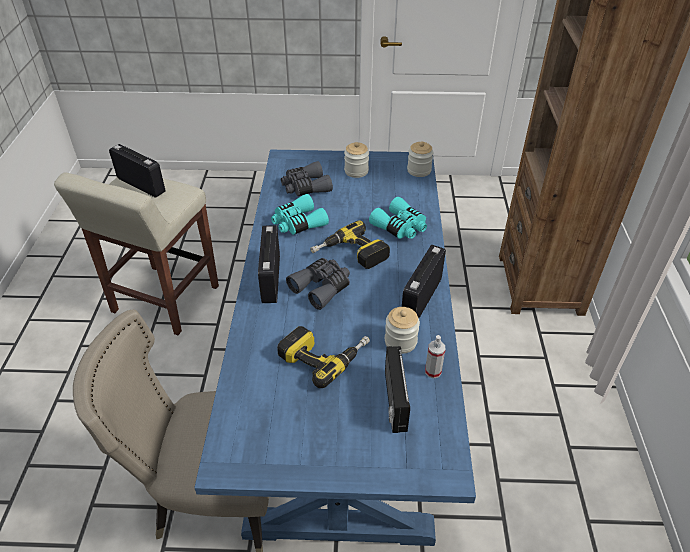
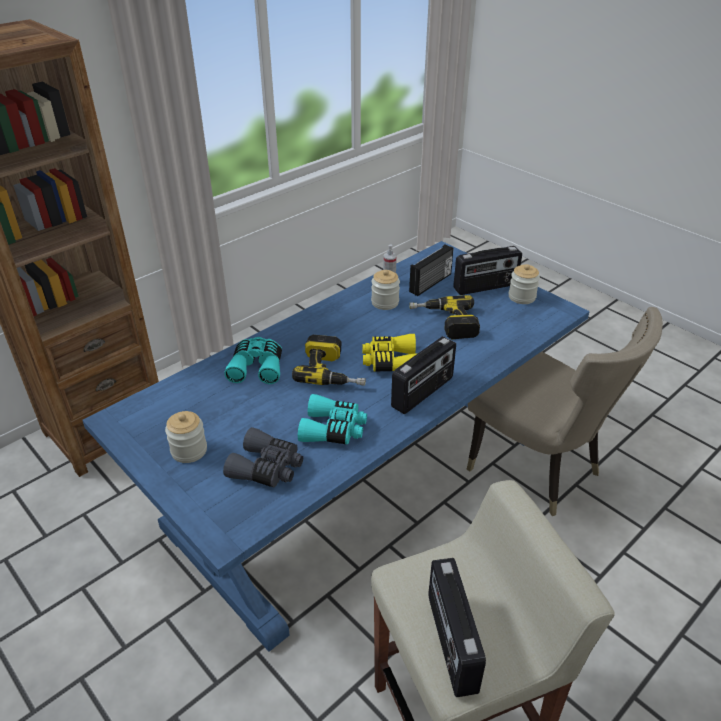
camera: 135 degrees left, 5 degrees down
grey binoculars [286,258,350,310] -> yellow binoculars [363,334,417,371]
radio [402,245,446,318] -> radio moved to [453,246,522,295]
jar [407,142,434,177] -> jar moved to [509,264,540,304]

